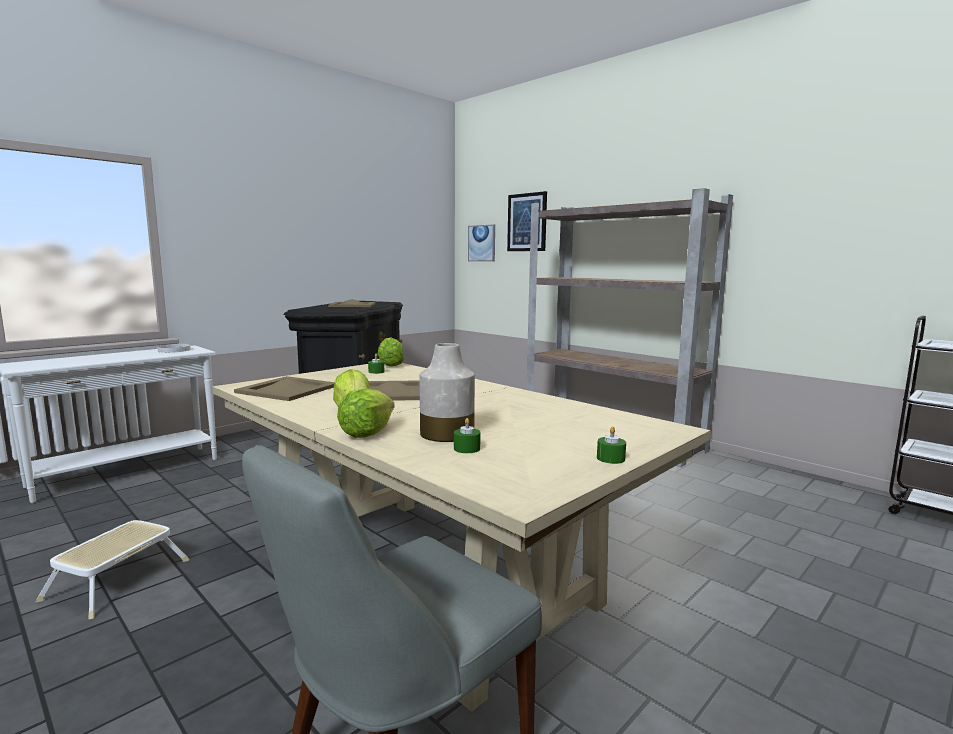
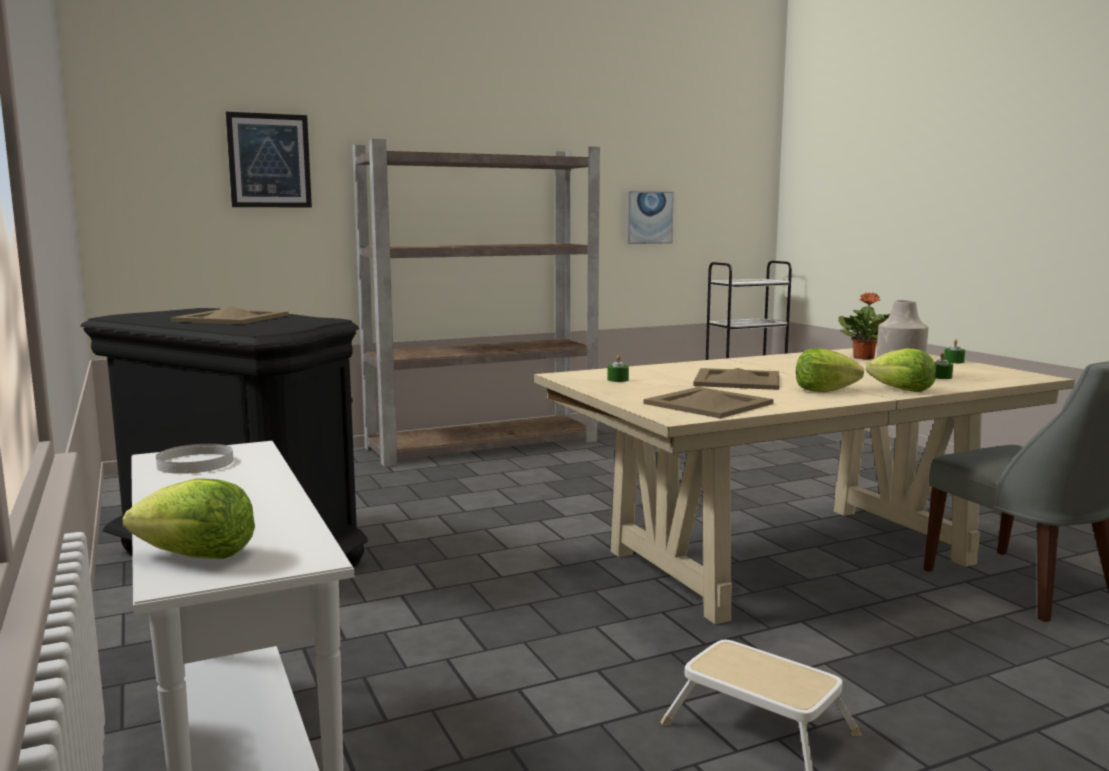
camera: 70 degrees left, 0 degrees up
lettuce [378,338,404,367] -> lettuce moved to [122,478,255,559]
picture [468,224,495,262] -> picture moved to [627,191,674,244]
none -> potted plant [838,292,890,360]

